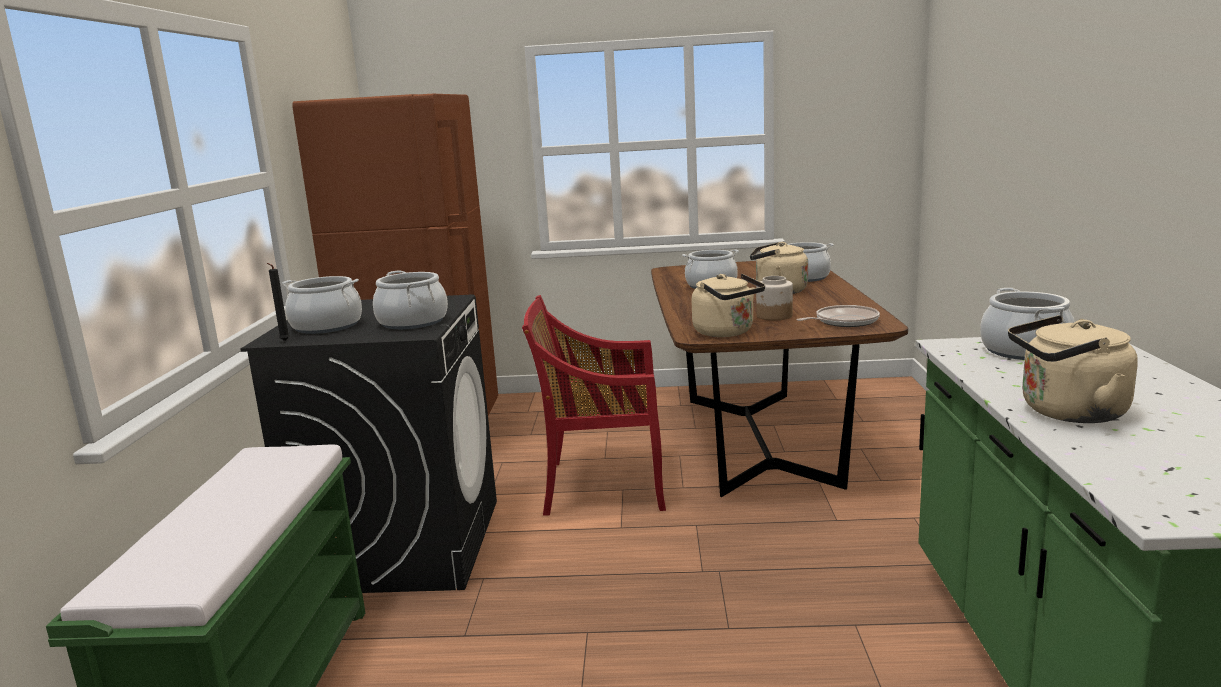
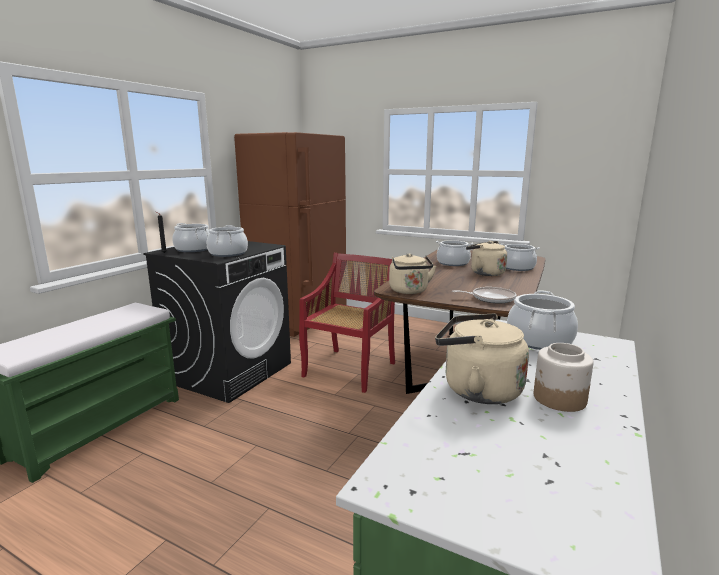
camera: 25 degrees right, 0 degrees up
red chair [522,295,666,516] -> red chair turned 90 degrees clockwise [299,253,395,393]
jar [756,276,793,320] -> jar moved to [534,343,594,412]

